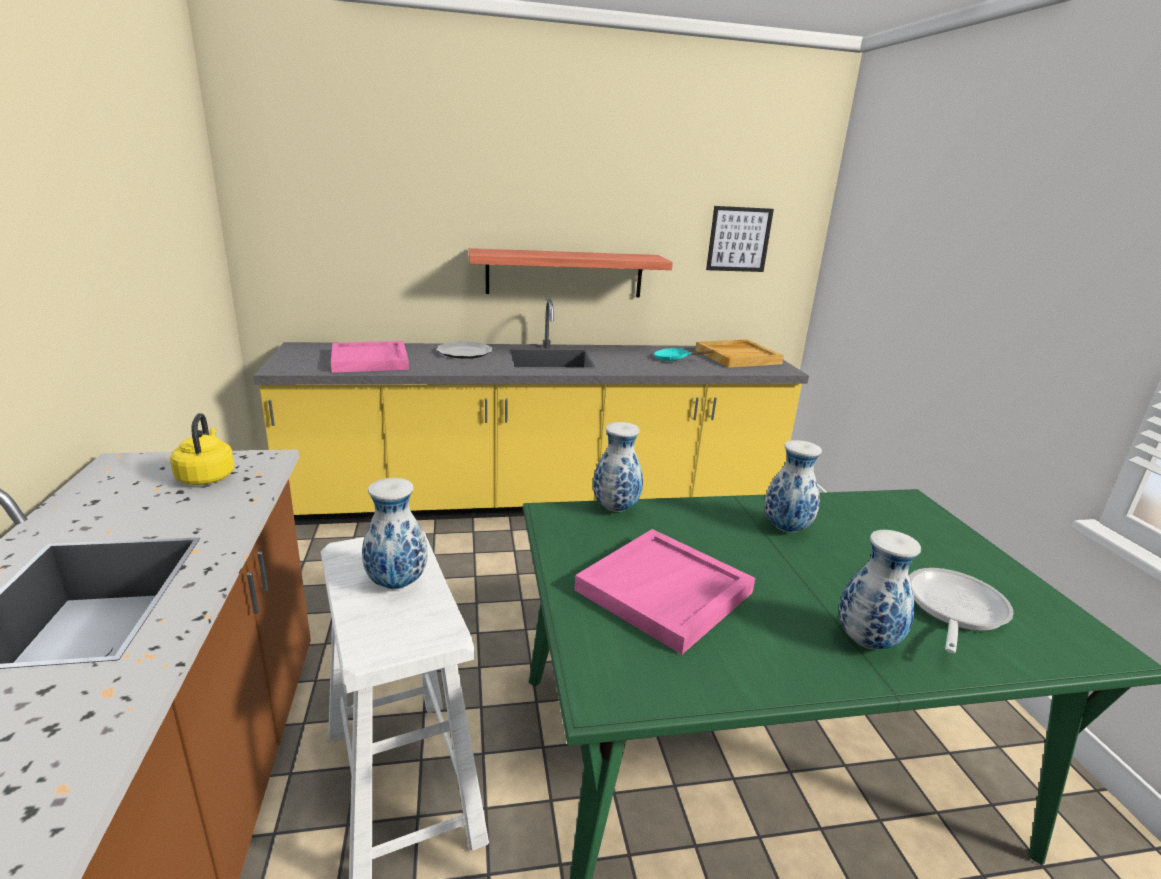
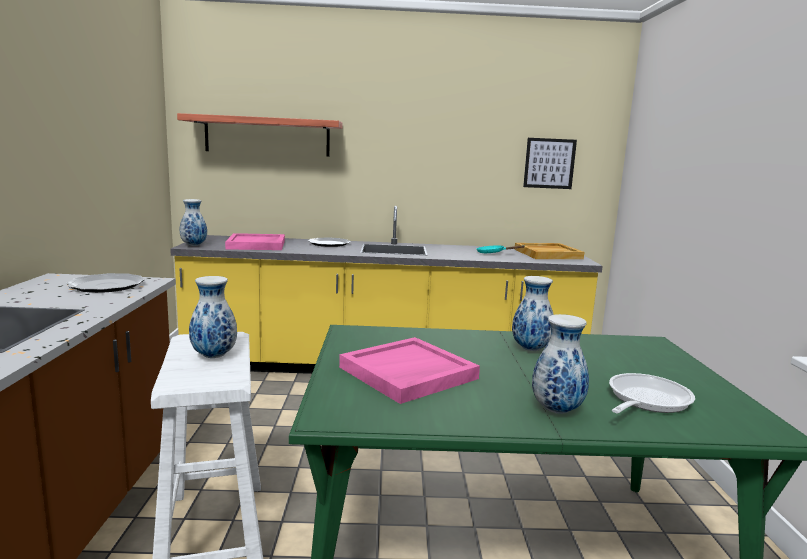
camera: 10 degrees right, 10 degrees down
yellow kettle [170,413,234,485] -> plate [66,273,145,293]
shelf [469,248,673,297] -> shelf moved to [177,113,343,157]
vase [593,422,643,512] -> vase moved to [180,199,207,246]

